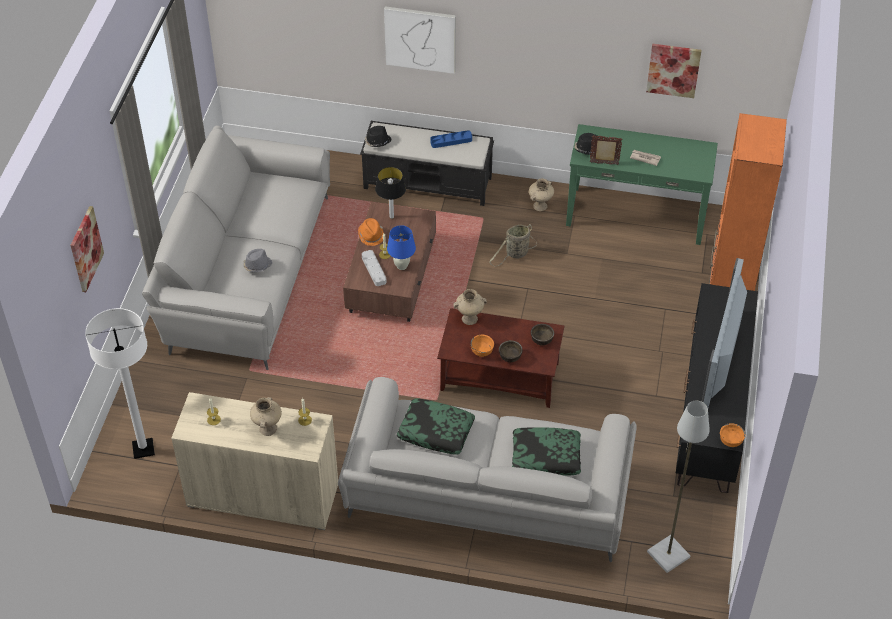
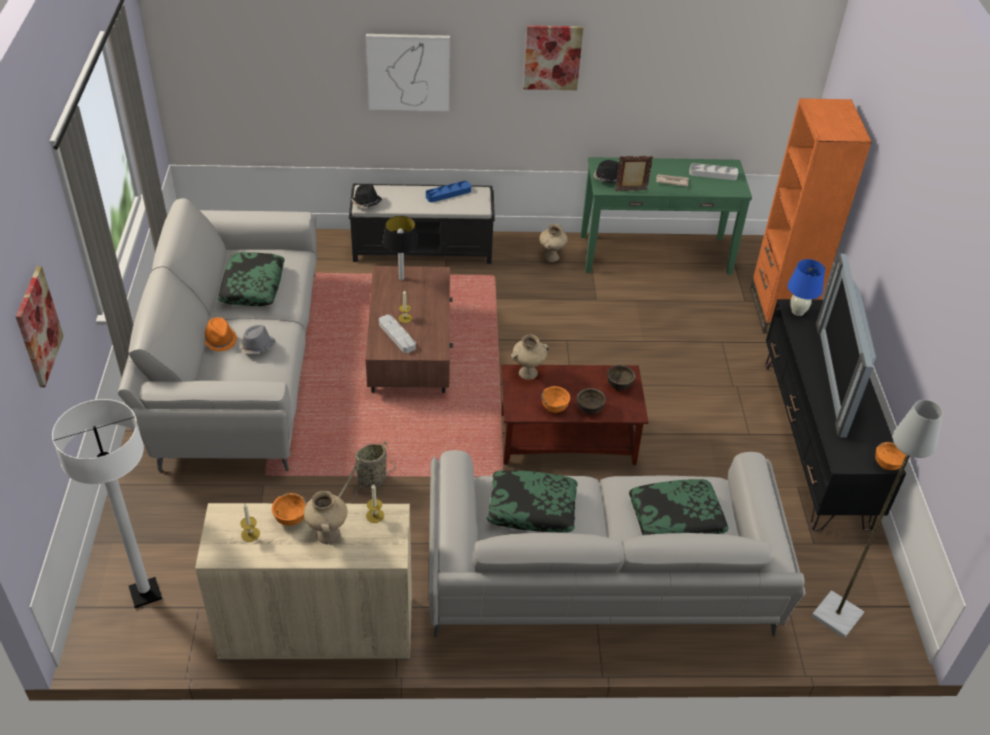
camera: 15 degrees left, 5 degrees down
orange hat [358,218,384,246] -> orange hat moved to [204,317,237,351]
blue table lamp [387,225,416,270] -> blue table lamp moved to [788,259,825,316]
basket [489,224,537,266] -> basket moved to [338,441,396,504]
picture [646,44,702,98] -> picture moved to [523,25,583,90]
none -> pillow [218,252,284,306]
none -> orange bowl [272,493,307,526]
none -> grey tray [689,163,738,180]

